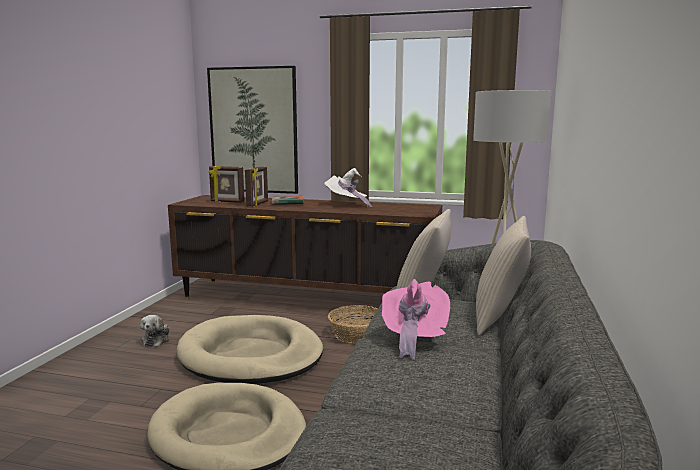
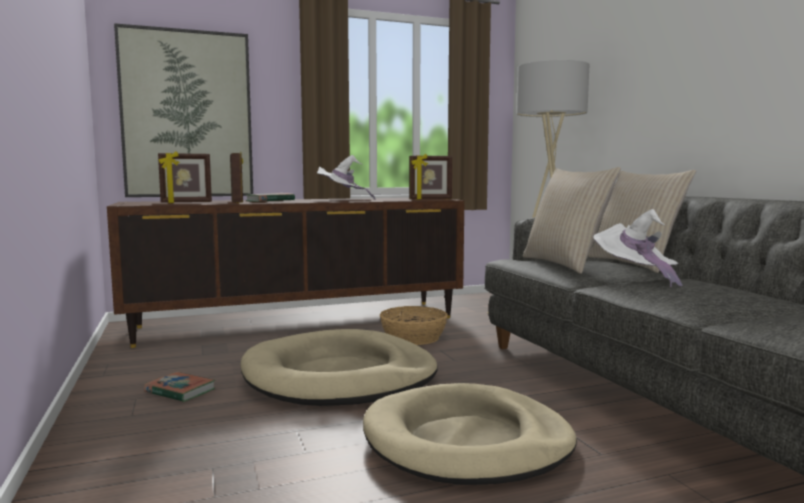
camera: 35 degrees left, 5 degrees down
plush toy [140,315,169,347] -> book [144,372,215,402]
pink hat [382,279,450,360] -> white hat [593,209,683,287]
none -> picture frame [409,154,452,200]

